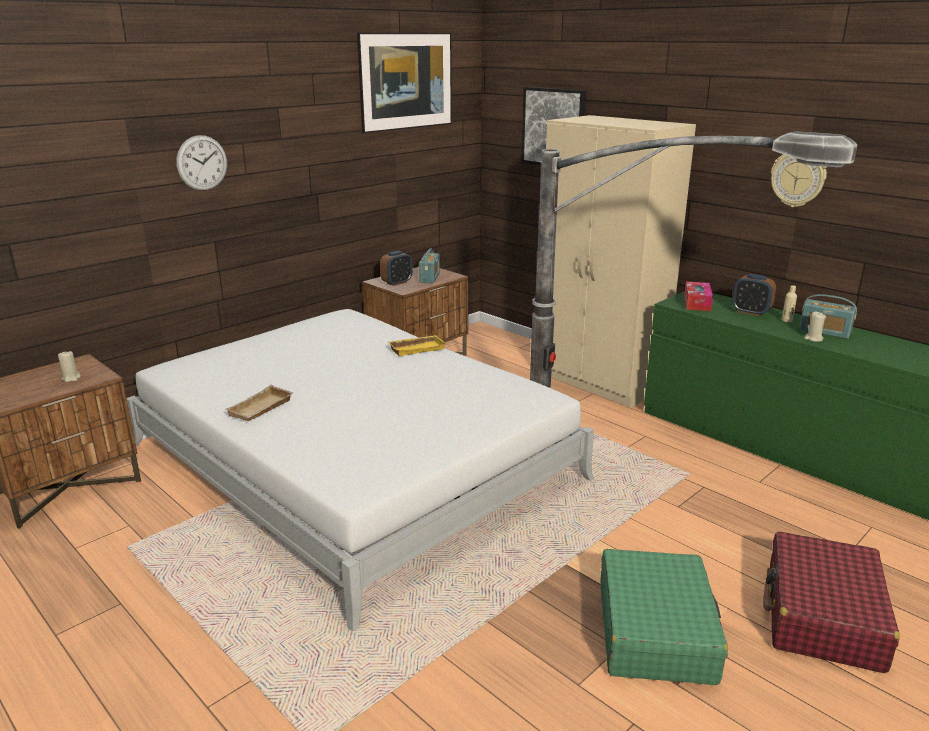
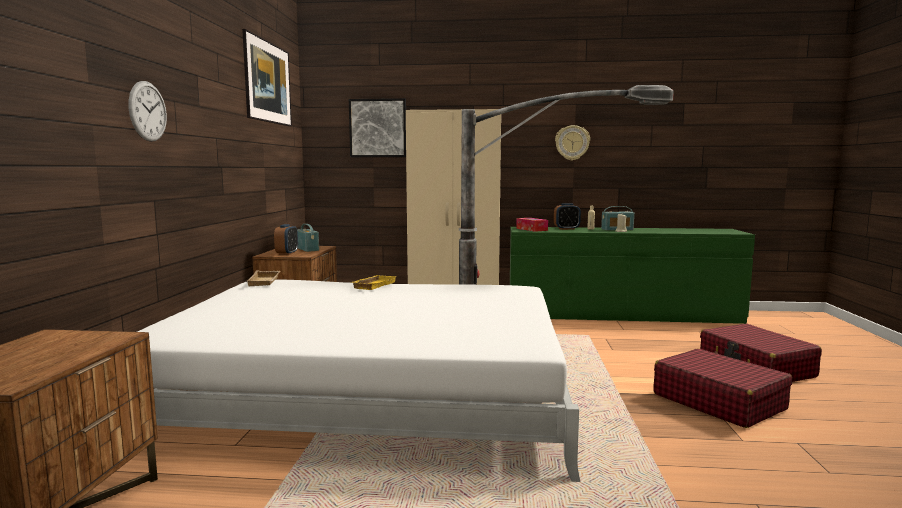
camera: 40 degrees left, 15 degrees down
beige candle [58,351,81,382] -> none
beige tray [226,385,294,421] -> beige tray moved to [247,271,280,286]
green suitcase [600,549,728,685] -> red suitcase [654,349,792,428]

